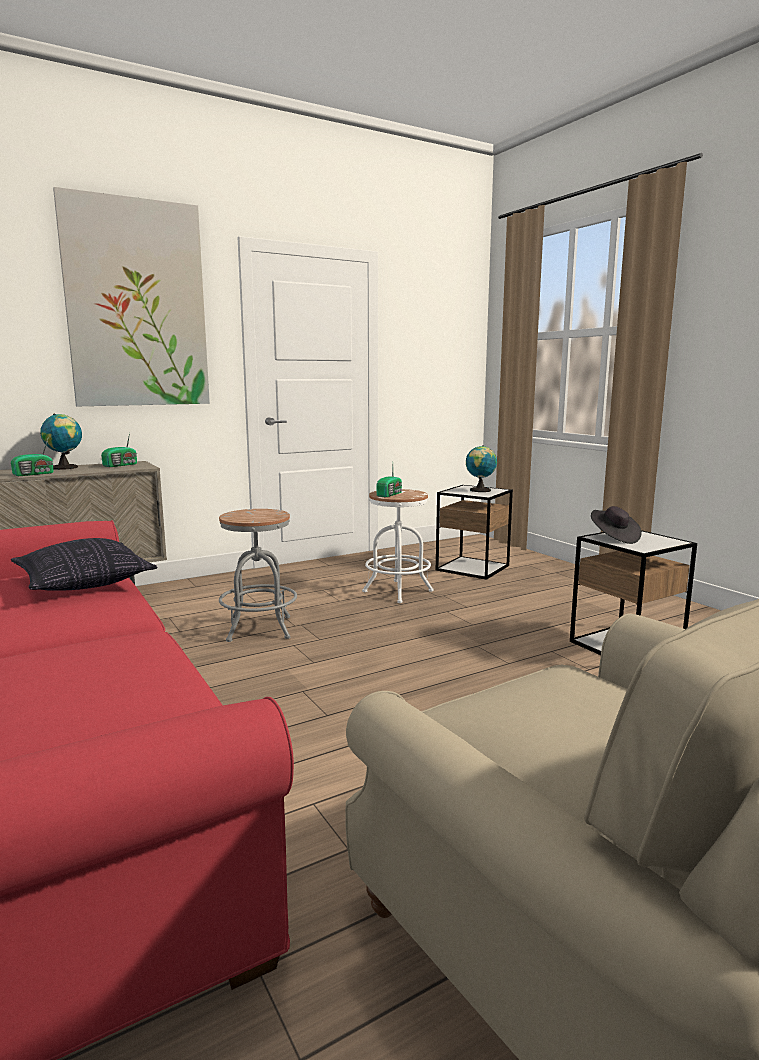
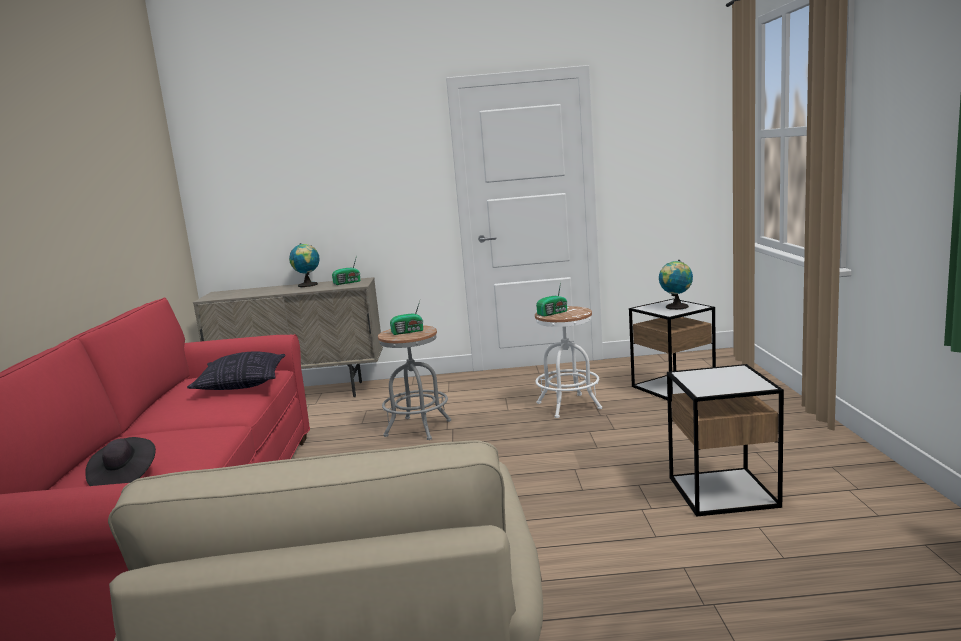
camera: 30 degrees right, 0 degrees up
radio [11,439,53,476] -> radio moved to [390,298,423,335]
picture [53,187,210,406] -> none
black hat [591,506,641,544] -> black hat moved to [85,437,156,486]

